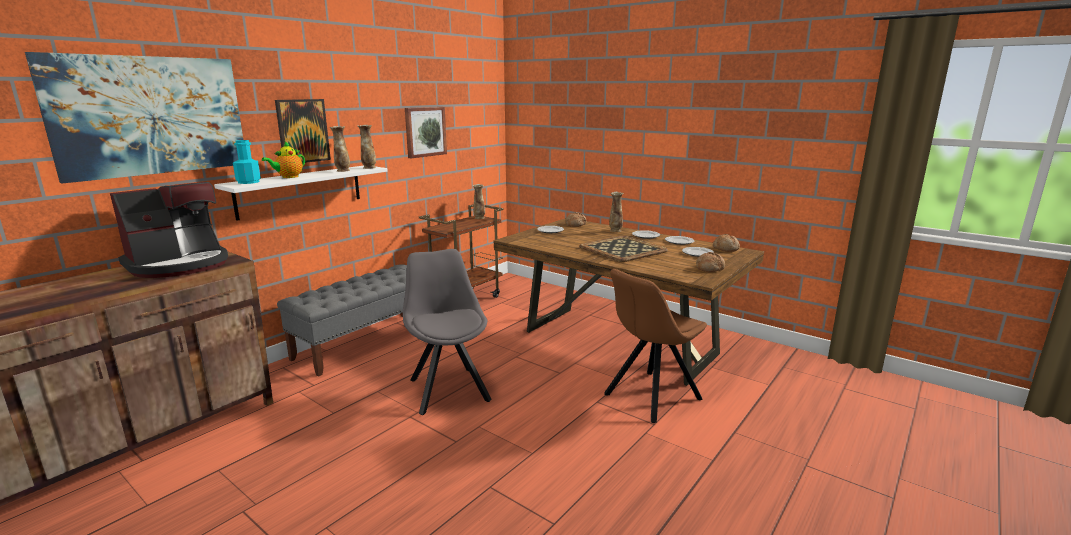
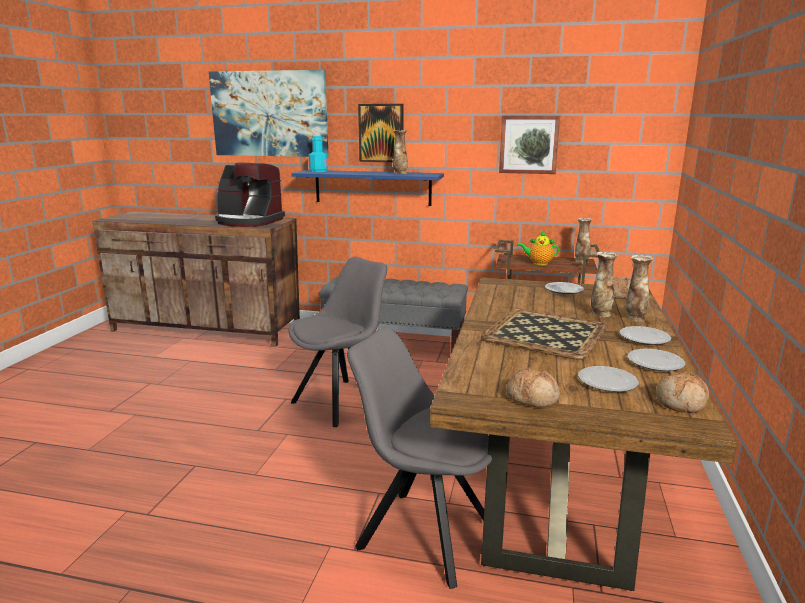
camera: 65 degrees right, 0 degrees up
white shelf [214,166,388,221] -> blue shelf [291,170,444,206]
teapot [262,141,305,178] -> teapot moved to [517,231,559,265]
vase [357,125,376,169] -> vase moved to [591,252,618,317]
brown chair [605,269,707,423] -> grey chair [347,327,492,589]

